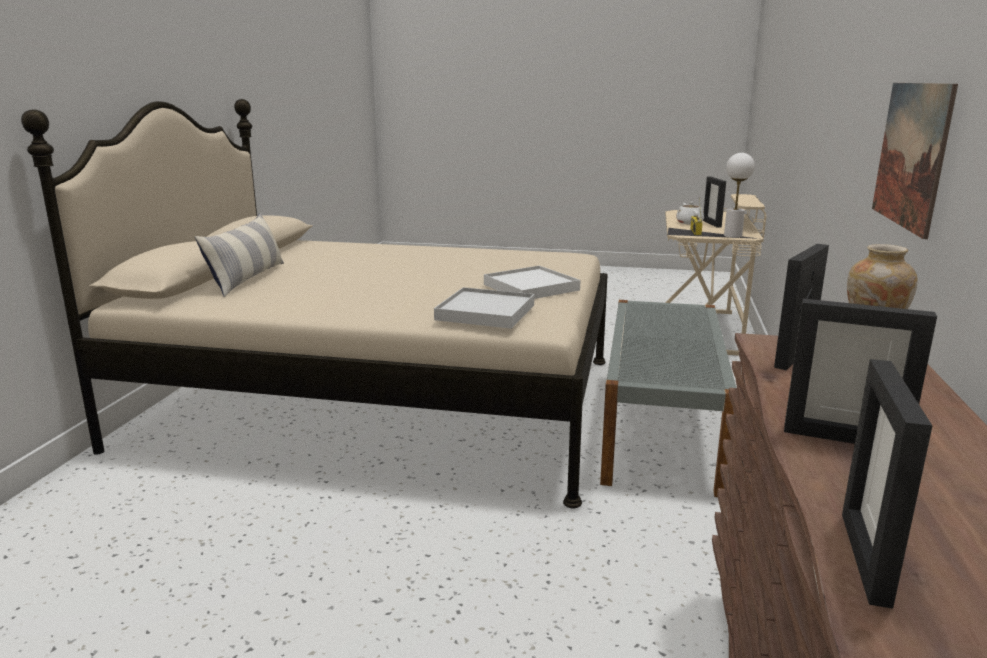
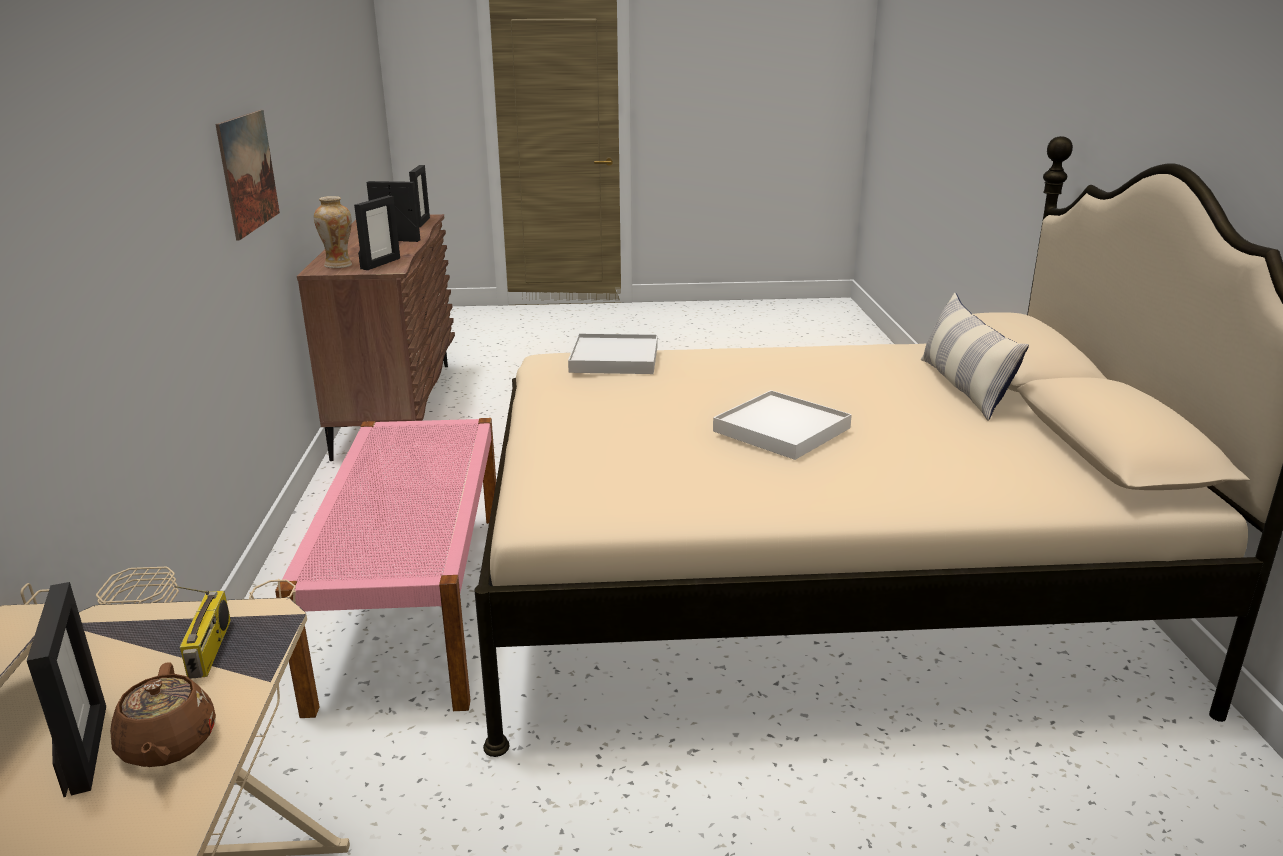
camera: 165 degrees right, 5 degrees up
white tray [484,266,580,299] -> white tray moved to [713,390,852,460]
grey bench [600,300,736,497] -> pink bench [275,418,496,718]
white teapot [676,202,704,225] -> brown teapot [110,662,216,767]
white table lamp [724,153,755,238] -> none

